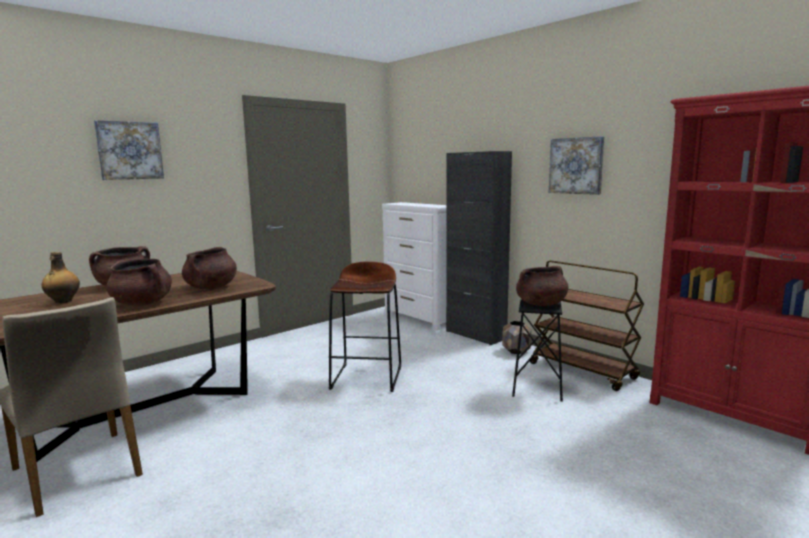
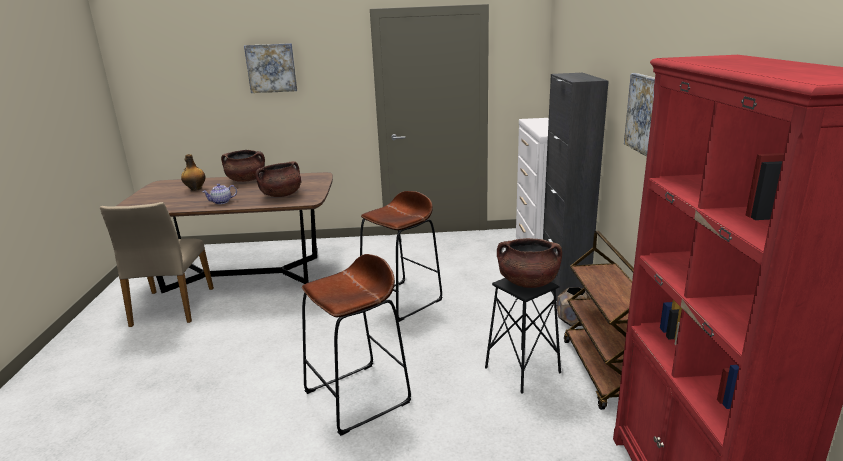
camera: 40 degrees right, 10 degrees up
brown cooking pot [106,259,172,306] -> teapot [202,184,237,204]
none -> brown stool [302,254,411,436]

